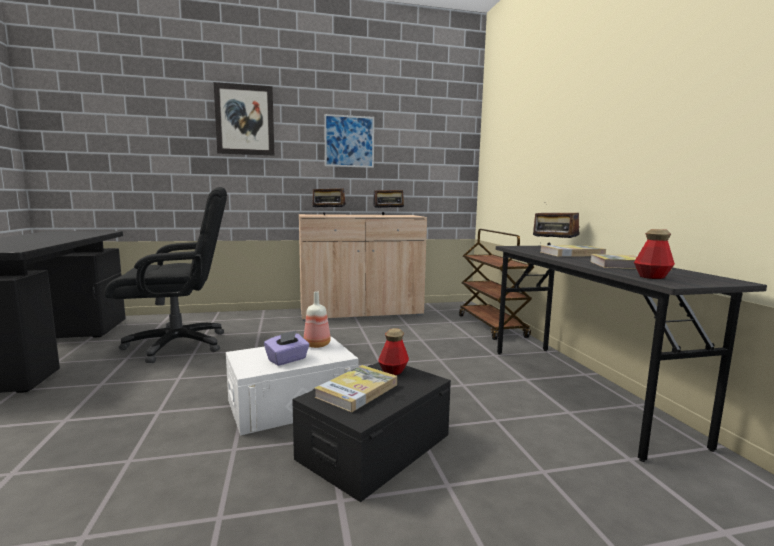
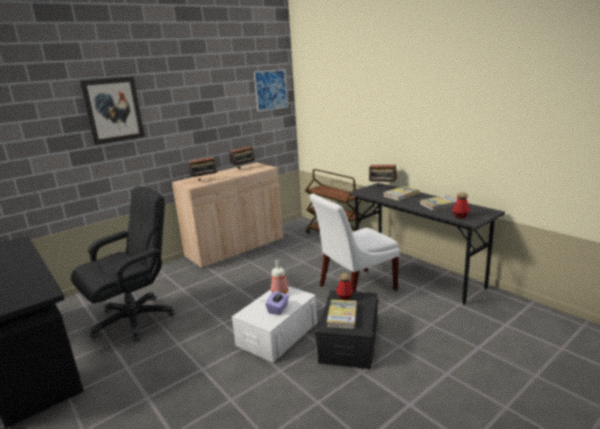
camera: 25 degrees left, 10 degrees up
picture [324,114,374,168] -> picture moved to [254,69,288,112]
none -> white chair [310,194,400,292]

